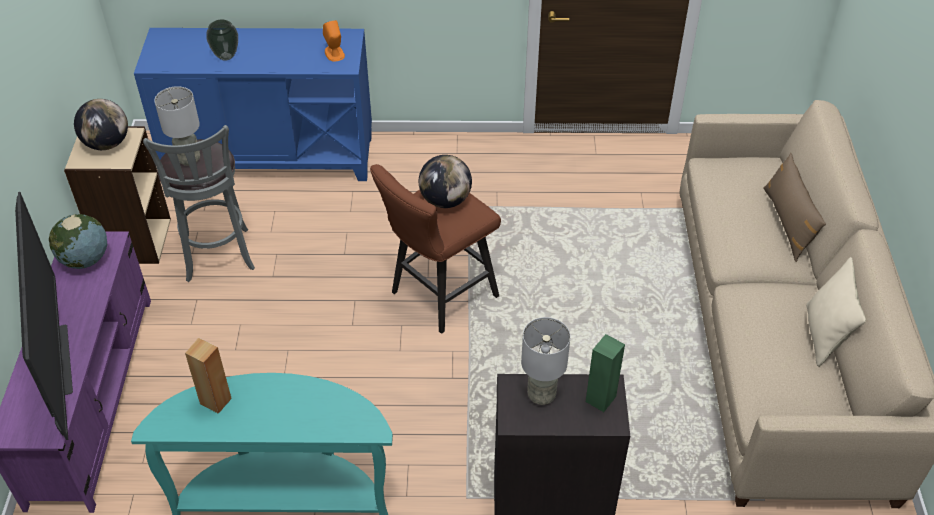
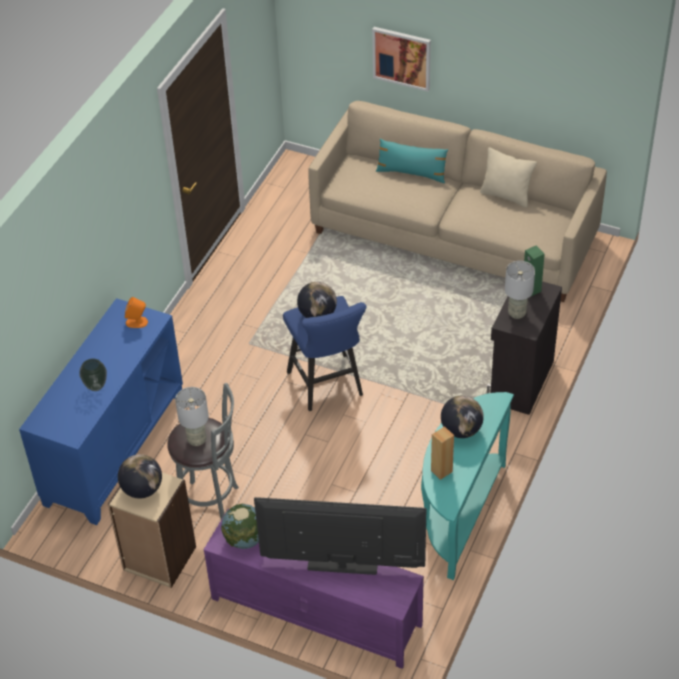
camera: 65 degrees left, 0 degrees up
brown stool [370,164,501,334] -> blue stool [283,296,367,411]
brown pillow [763,153,826,262] -> turquoise pillow [376,139,448,183]
none -> picture [372,27,431,92]
none -> globe [441,395,484,438]

